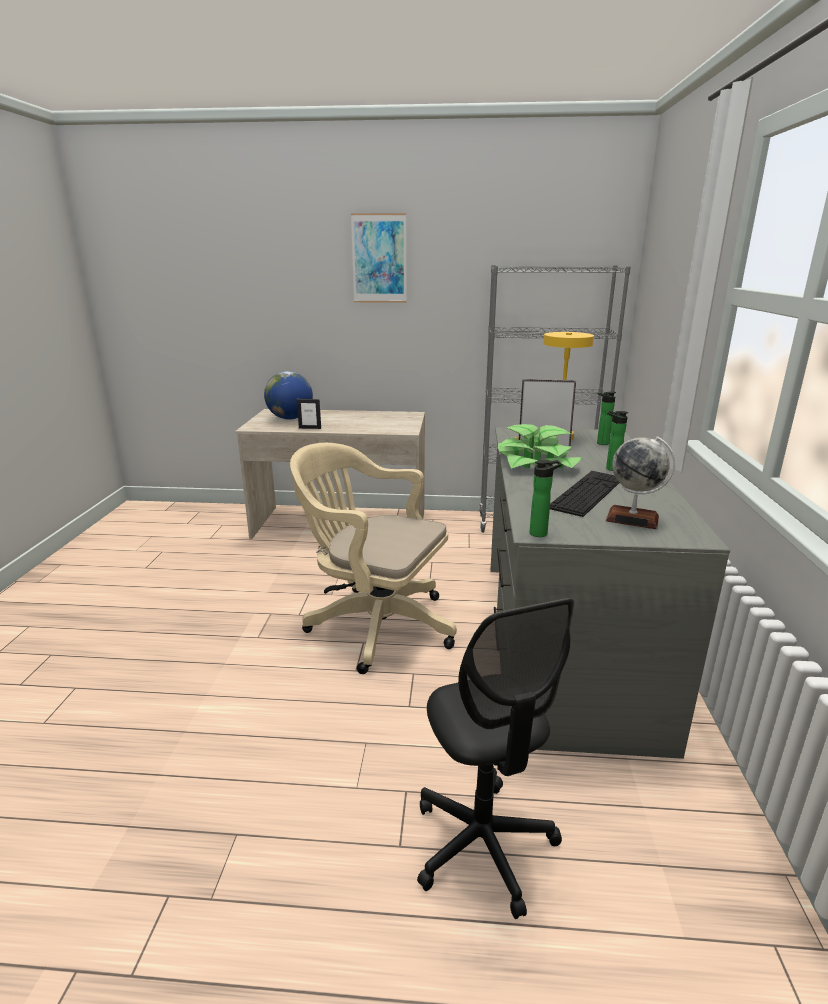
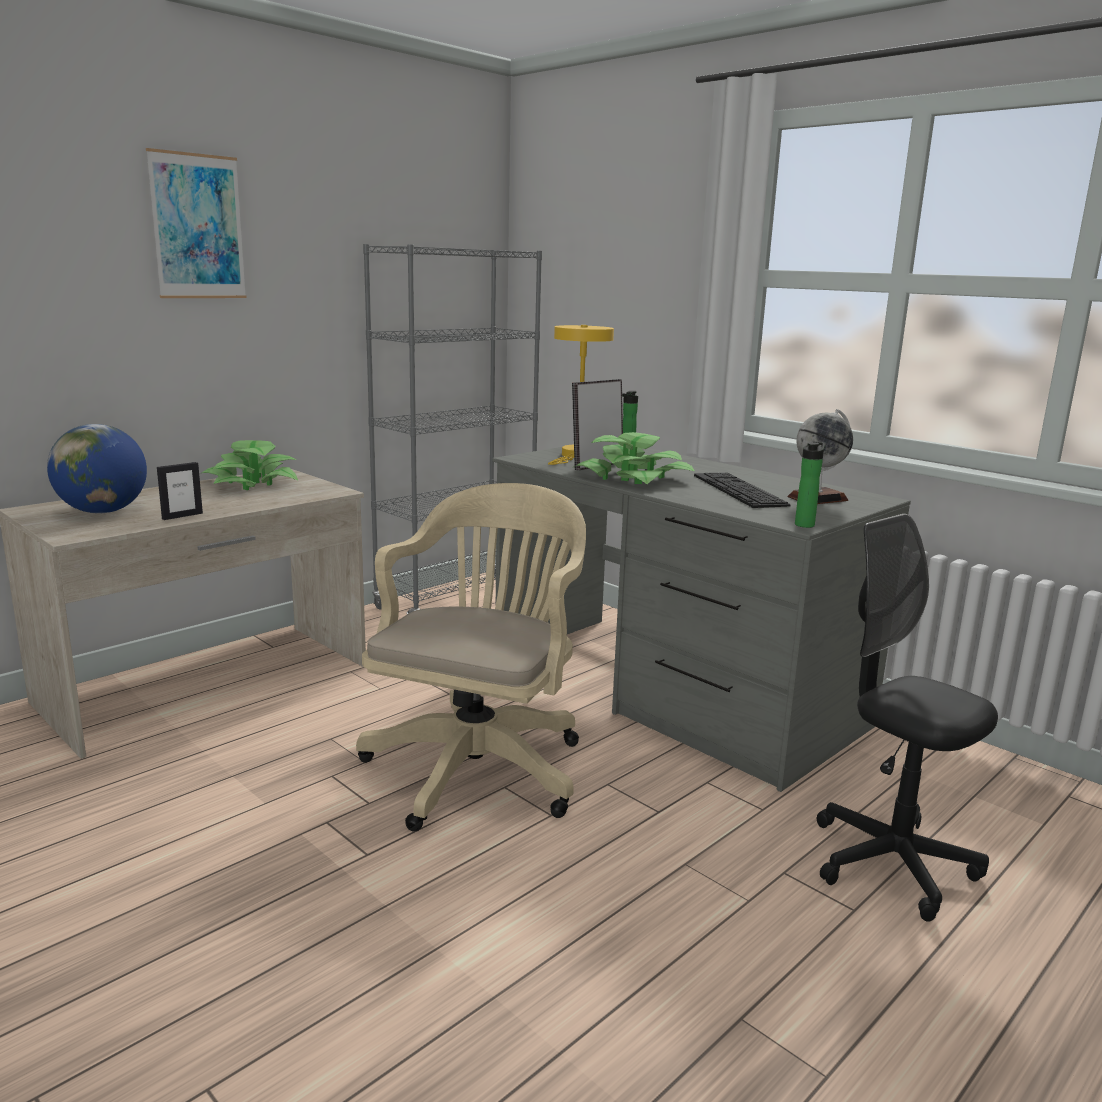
camera: 50 degrees left, 5 degrees down
beige office chair [290,443,457,674] -> beige office chair turned 135 degrees clockwise [356,483,586,832]
black office chair [417,598,574,919] -> black office chair turned 150 degrees counterclockwise [817,514,998,921]
bottle [606,411,629,471] -> none
none -> potted plant [200,440,298,490]

